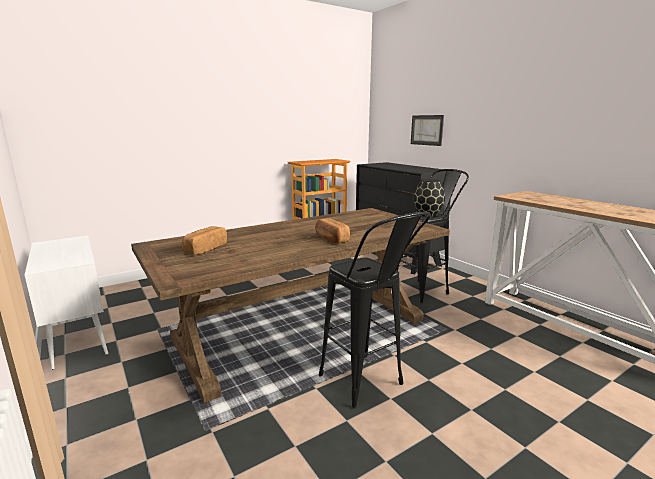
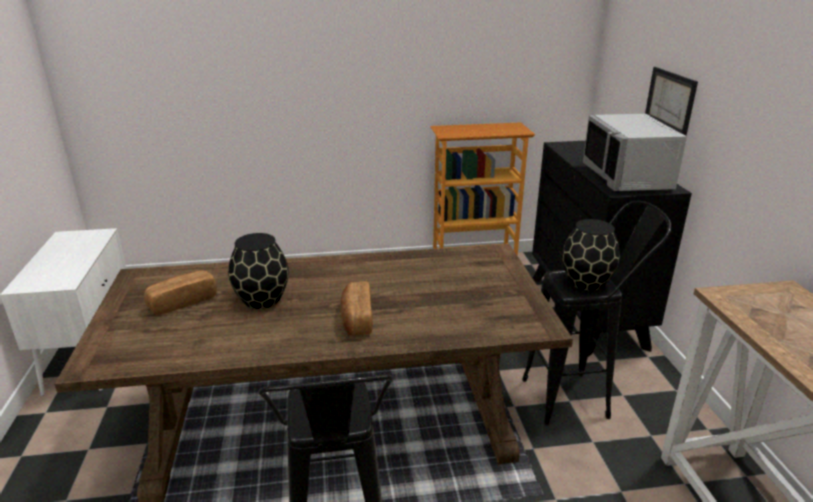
camera: 25 degrees right, 10 degrees up
none -> black vase [228,233,289,309]
none -> grey microwave [583,114,687,191]

